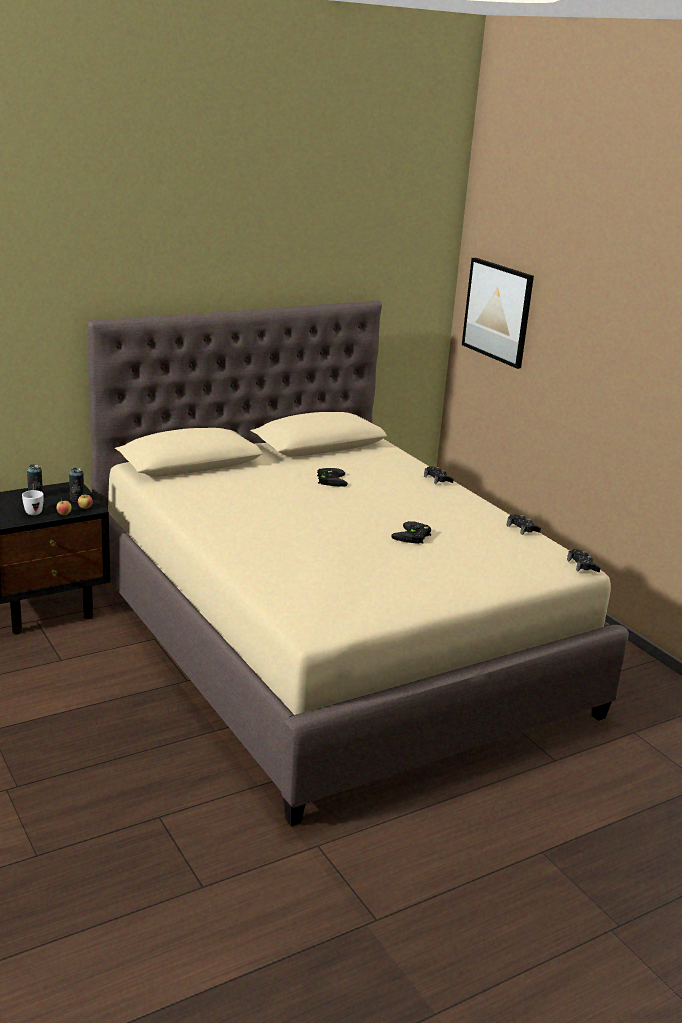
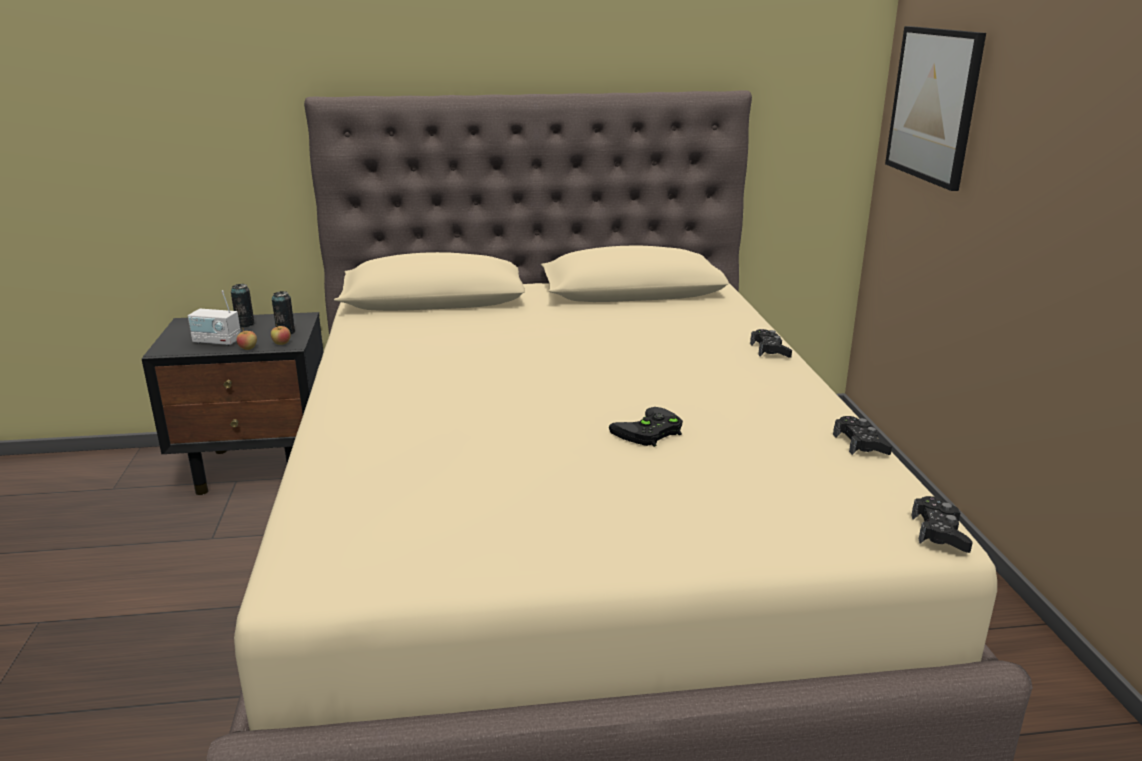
camera: 25 degrees right, 0 degrees up
white mug [22,490,44,515] -> radio [188,290,241,346]
black game controller [317,468,348,487] -> none

